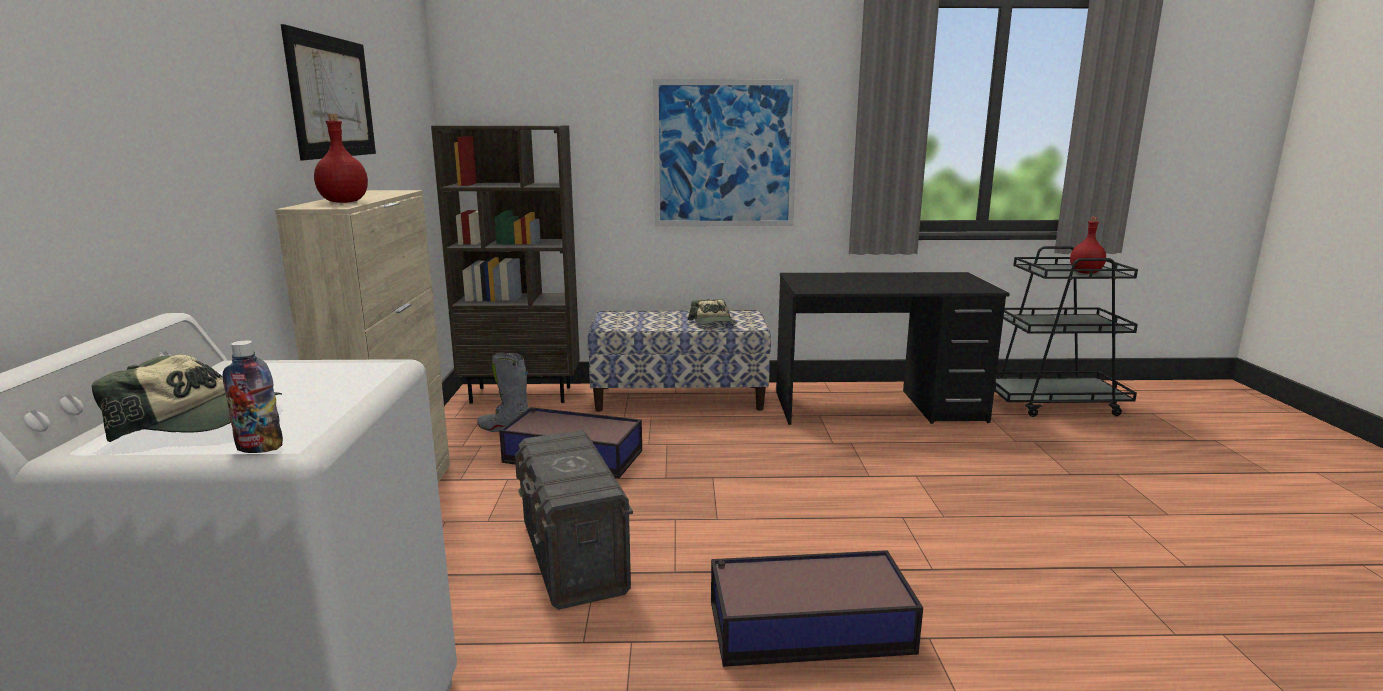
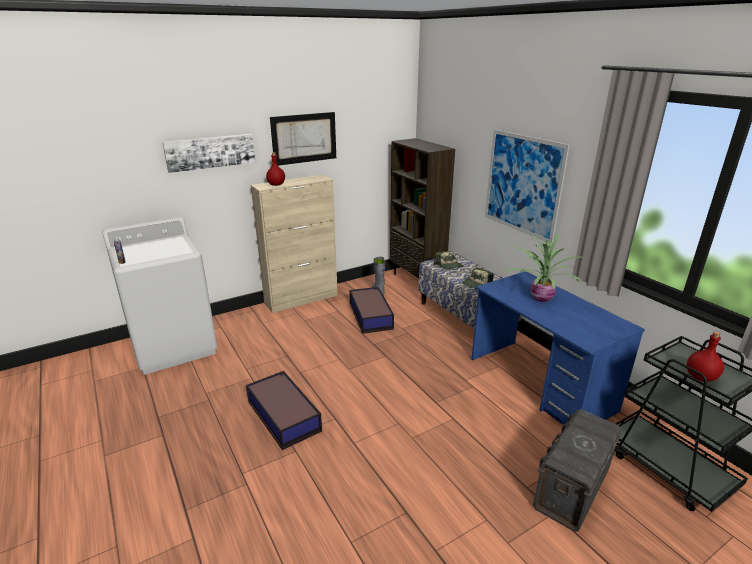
camera: 60 degrees right, 10 degrees up
cap [92,354,282,442] -> cap moved to [434,251,464,270]
grey storage box [515,430,633,610] -> grey storage box moved to [533,409,622,532]
black desk [776,272,1010,425] -> blue desk [471,271,645,425]
none -> picture [162,134,255,173]
none -> potted plant [502,234,583,302]

